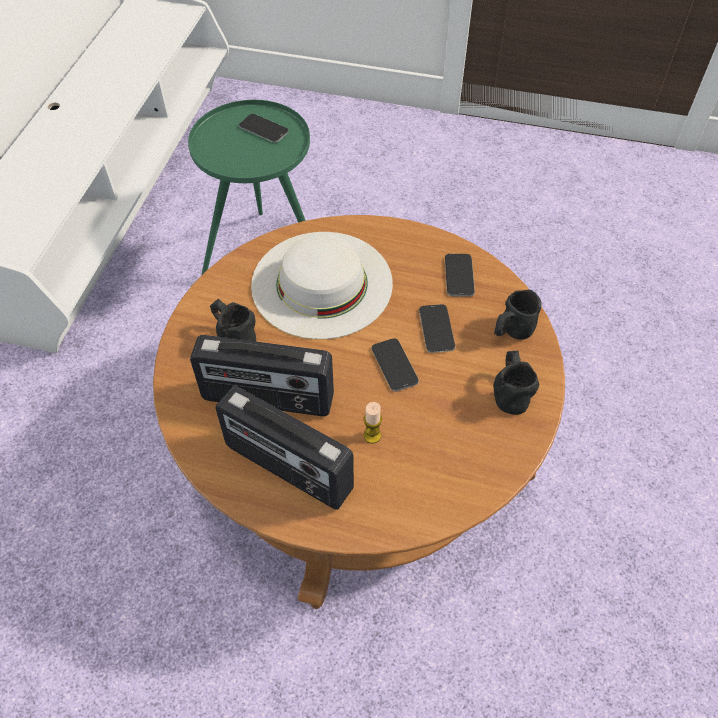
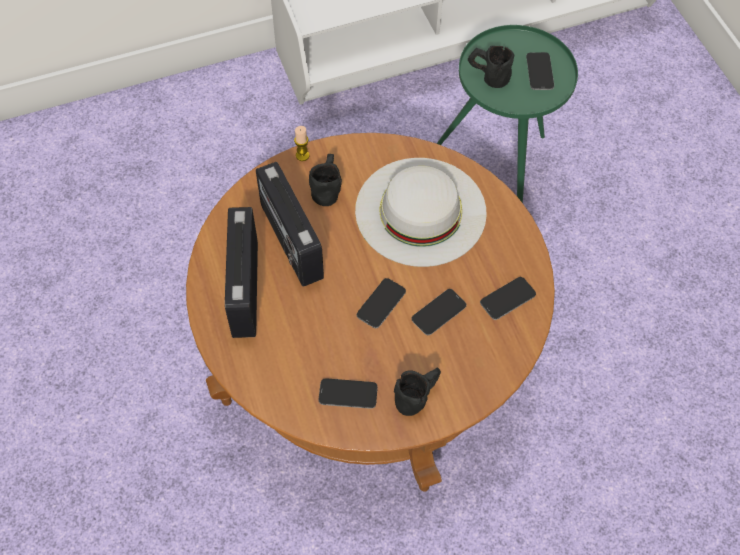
camera: 55 degrees right, 5 degrees up
candle [363,402,382,444] -> candle moved to [294,126,309,161]
black mug [494,290,542,340] -> black mug moved to [468,46,514,88]
none -> phone [319,378,378,409]

